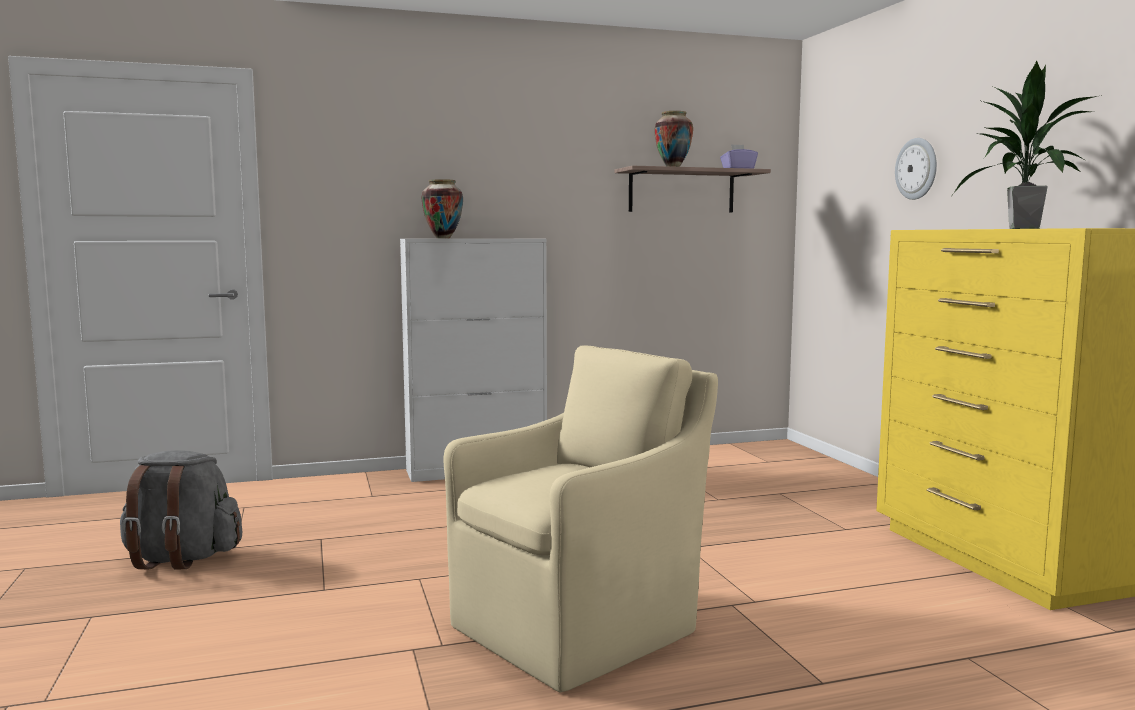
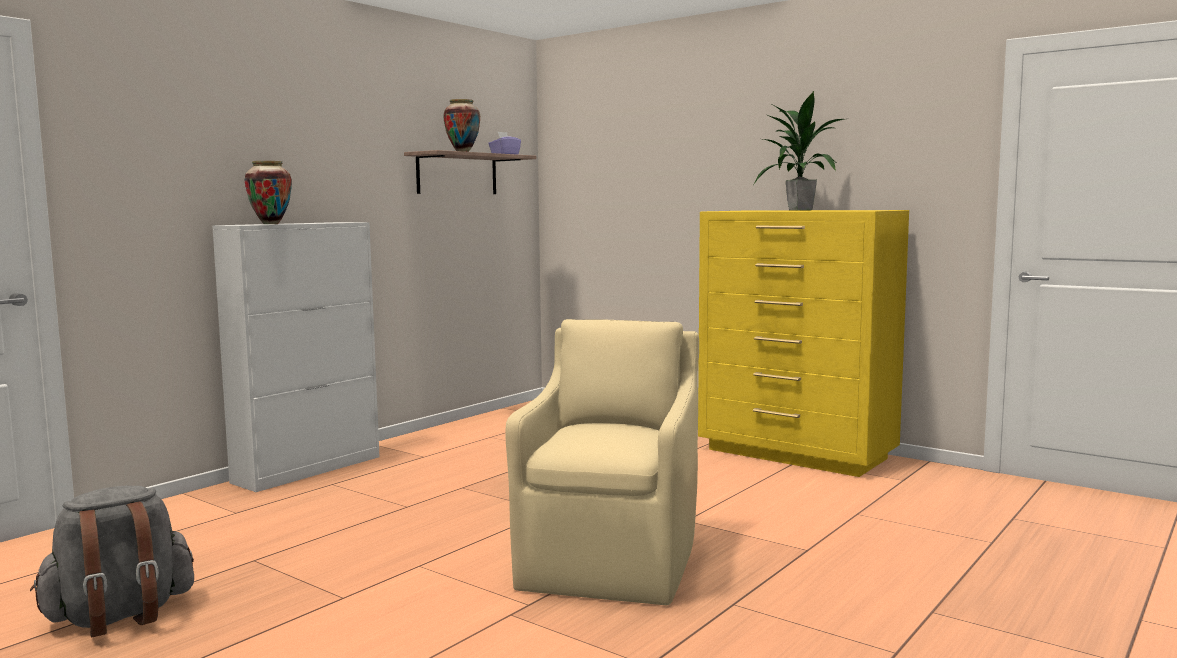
camera: 35 degrees left, 0 degrees up
wall clock [895,138,937,200] -> none

